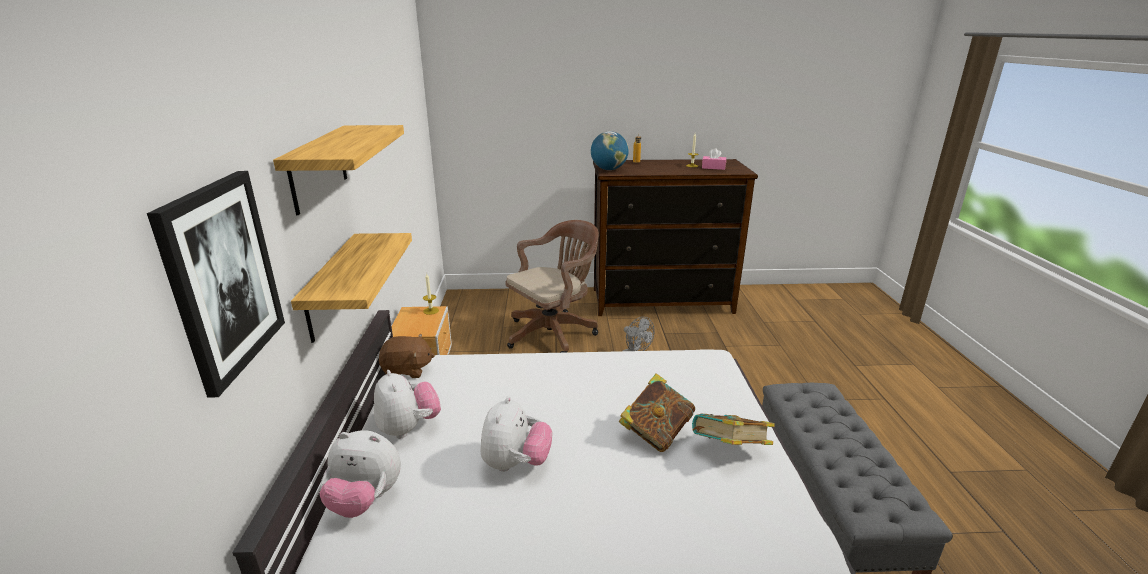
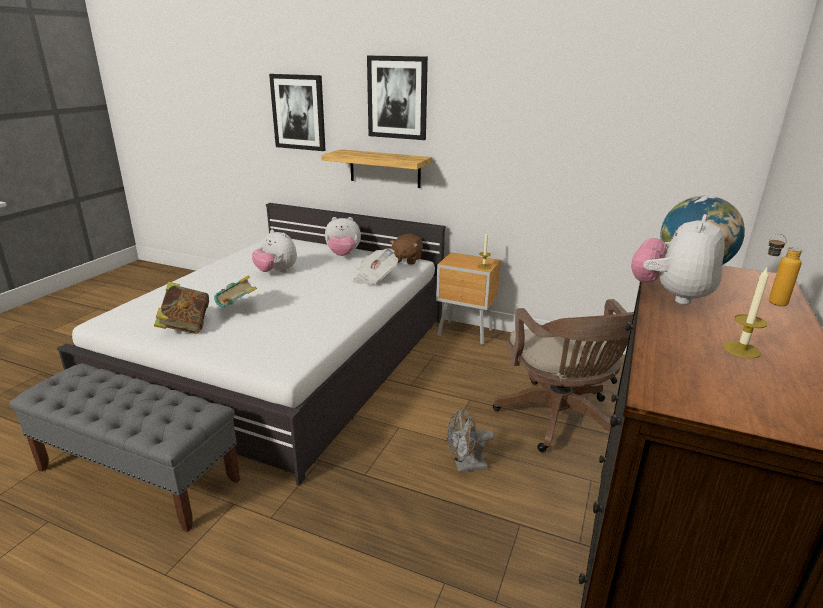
camera: 115 degrees right, 0 degrees up
shelf [273,125,404,215] -> picture [367,56,428,140]
plush toy [319,430,401,518] -> plush toy moved to [631,214,724,305]
pink tissue box [702,148,726,170] -> none
none -> newspaper [353,248,398,285]

